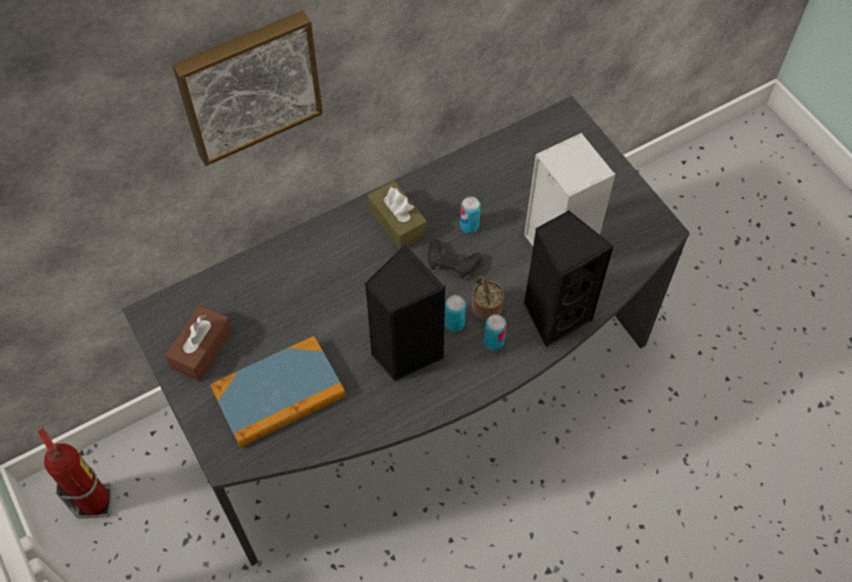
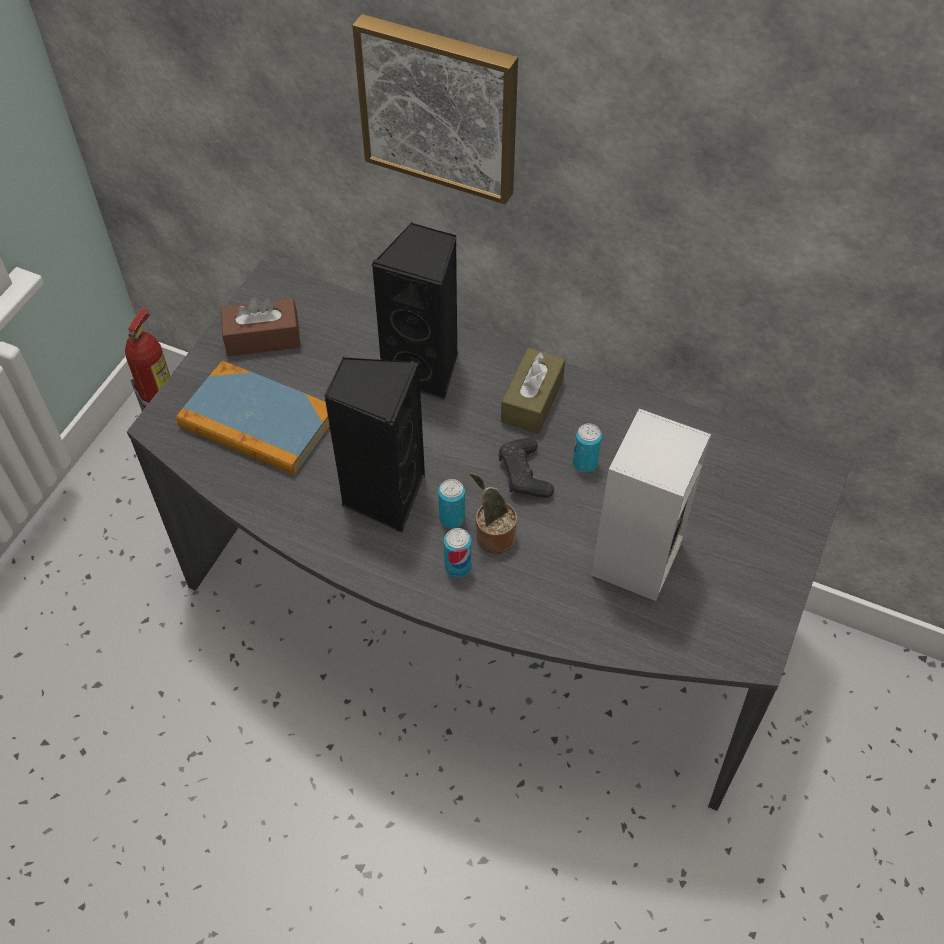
camera: 55 degrees right, 5 degrees down
black speaker [524,210,614,348] -> black speaker moved to [371,222,458,401]

